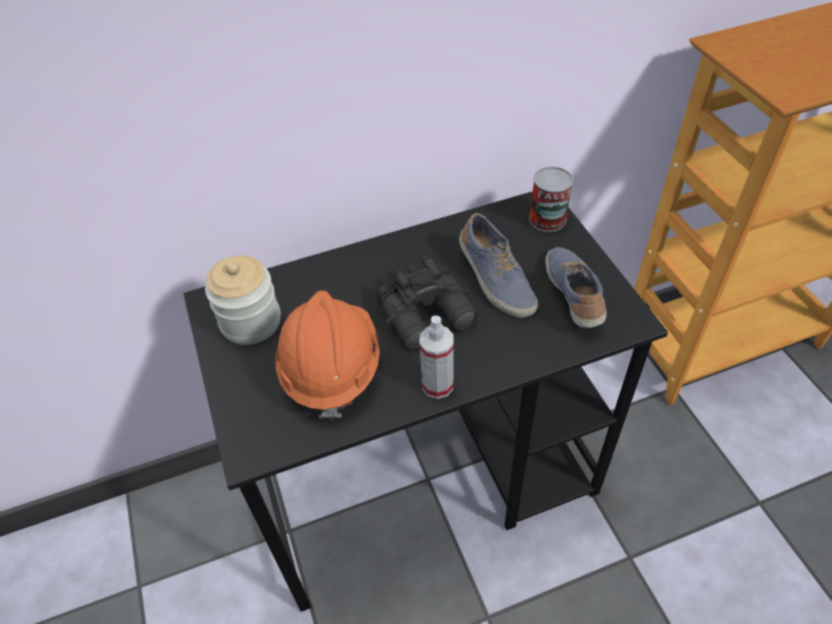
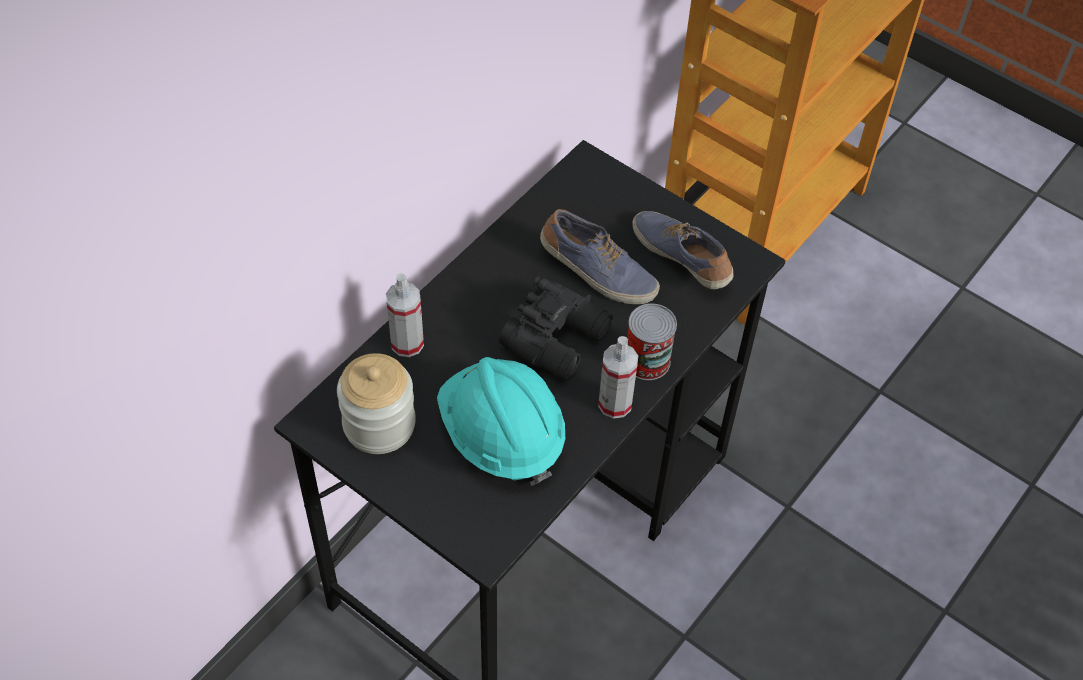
camera: 35 degrees left, 5 degrees up
orange hard hat [276,291,380,419] -> turquoise hard hat [437,357,565,486]
can [529,167,573,232] -> can moved to [627,303,677,380]
none -> spray bottle [386,273,424,357]

